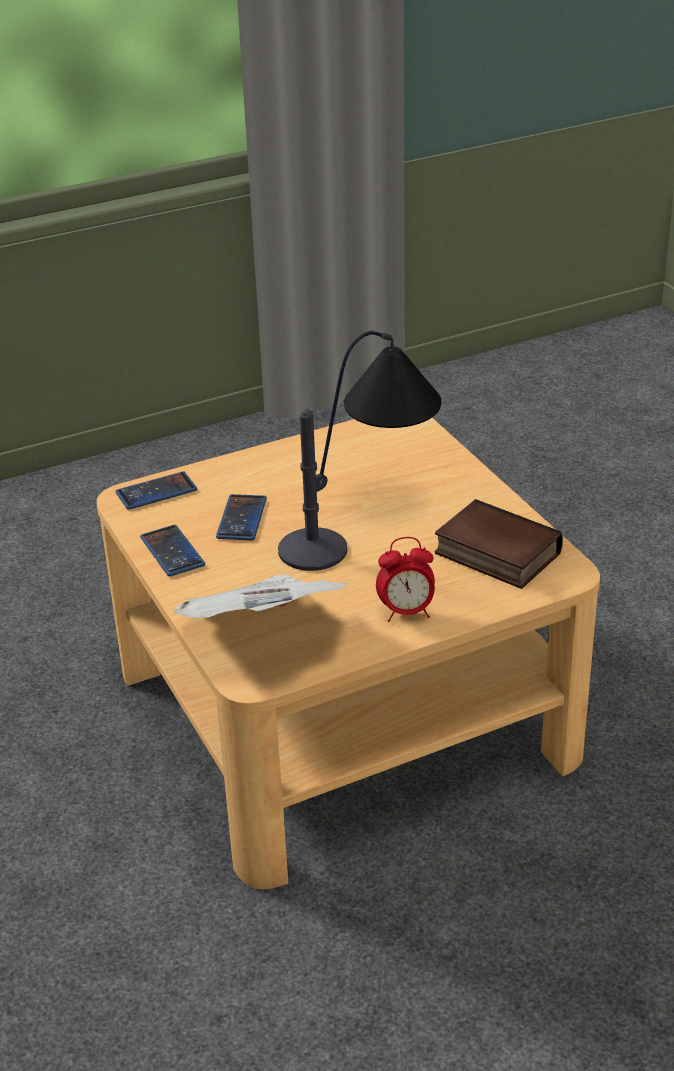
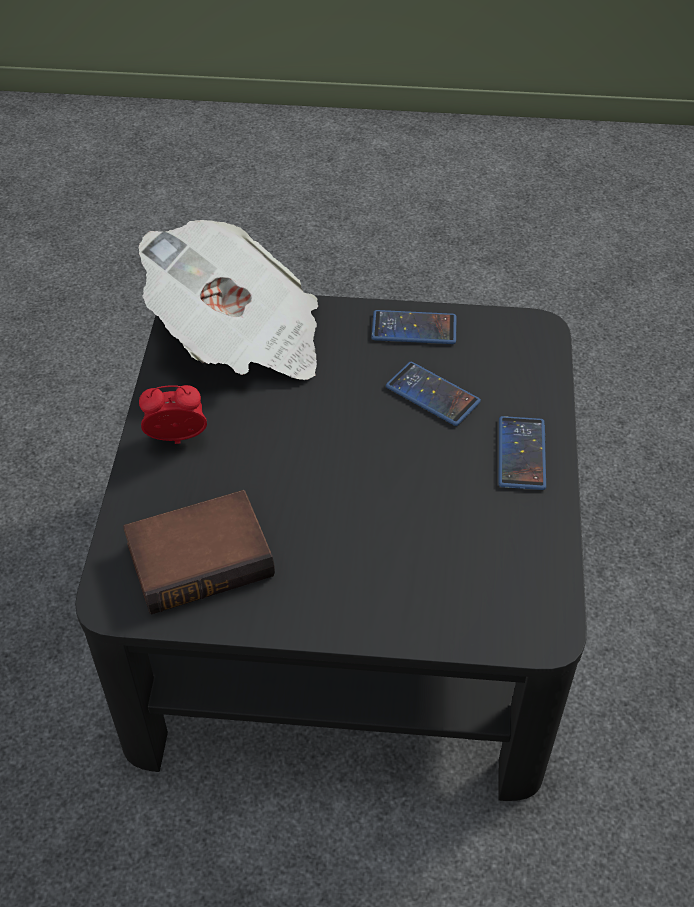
camera: 120 degrees right, 15 degrees up
beige coffee table [97,418,600,889] -> black coffee table [75,295,587,801]
phone [115,471,197,510] -> phone moved to [499,416,546,490]
table lamp [278,331,441,571] -> none
alarm clock [376,537,435,622] -> alarm clock turned 60 degrees clockwise [139,385,207,444]

